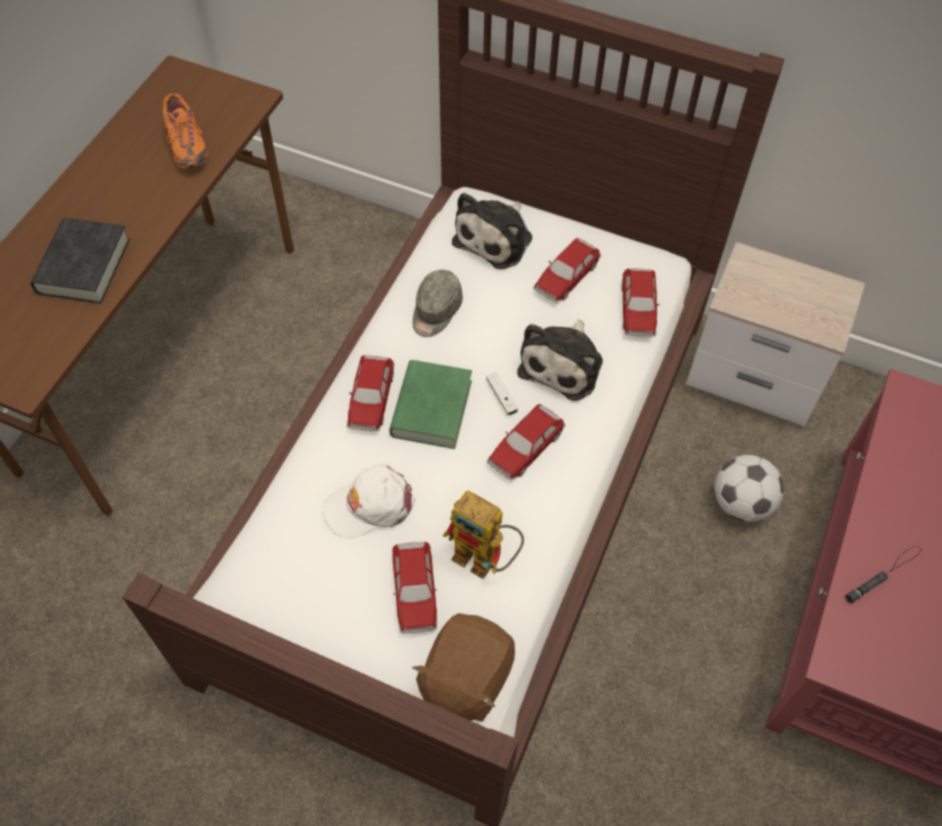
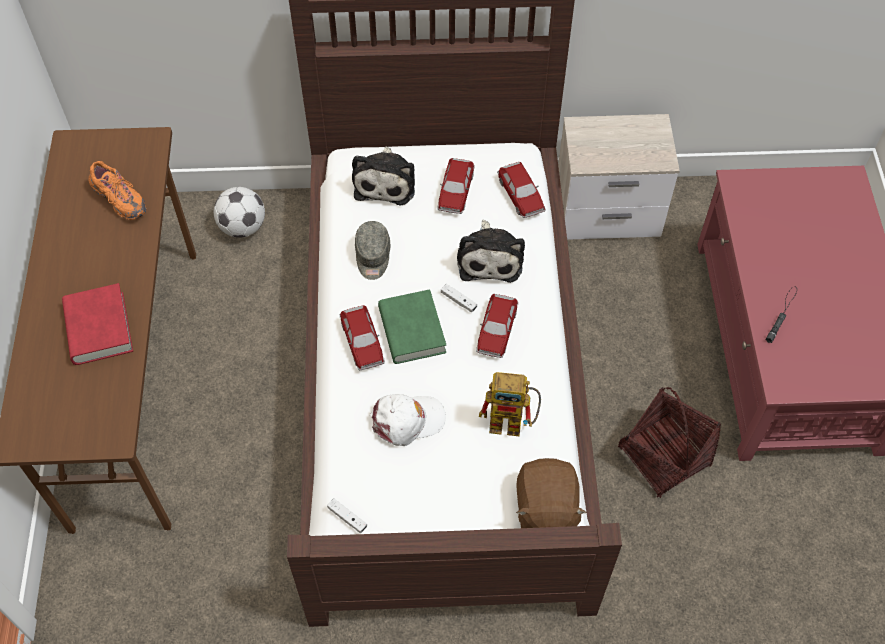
camera: 25 degrees left, 0 degrees up
black book [30,218,130,304] -> red book [62,283,133,365]
white cap [322,464,415,538] -> white cap turned 150 degrees counterclockwise [370,394,446,446]
toy car [392,542,437,634] -> none
football [715,455,784,522] -> football moved to [214,187,265,238]
none -> white game controller [327,498,367,533]
none -> basket [618,387,721,498]

